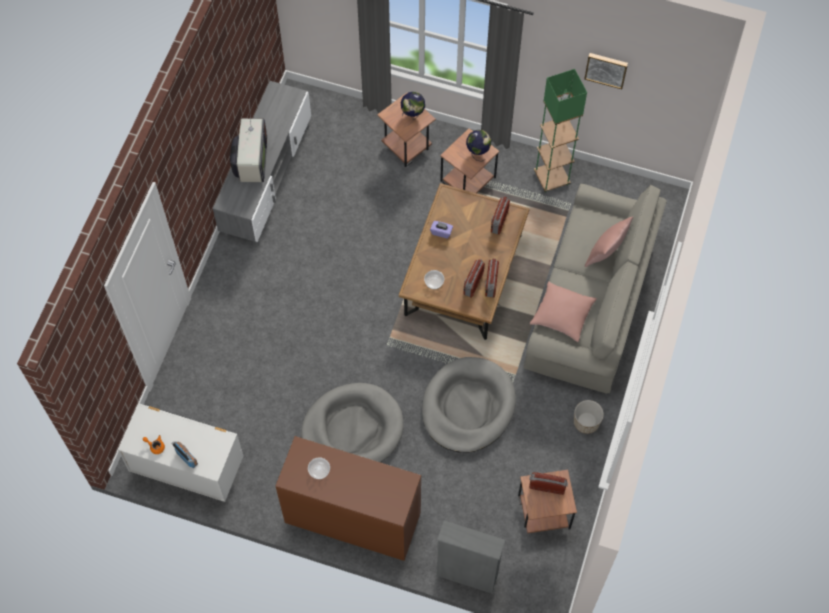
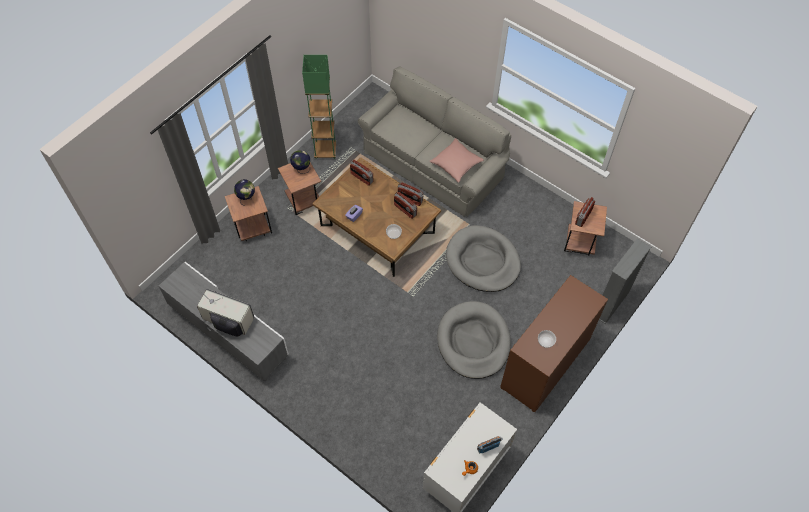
camera: 70 degrees left, 5 degrees down
planter [574,400,604,434] -> none
picture [584,53,628,89] -> none
pink pillow [585,216,634,267] -> none

